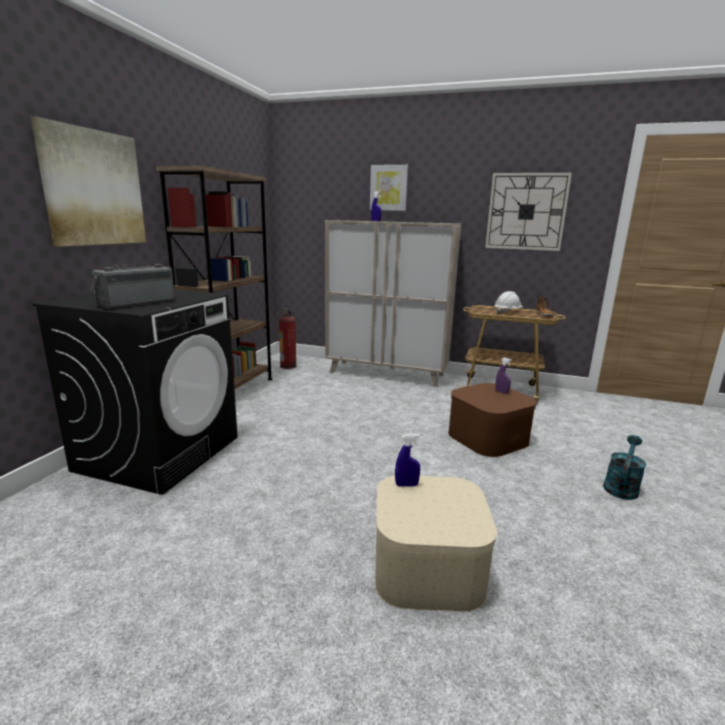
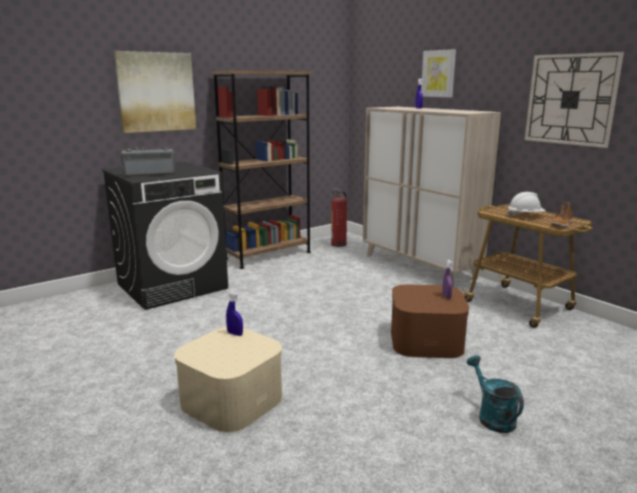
camera: 35 degrees right, 0 degrees up
turquoise watering can [603,435,646,500] -> turquoise watering can turned 90 degrees counterclockwise [467,355,524,433]

